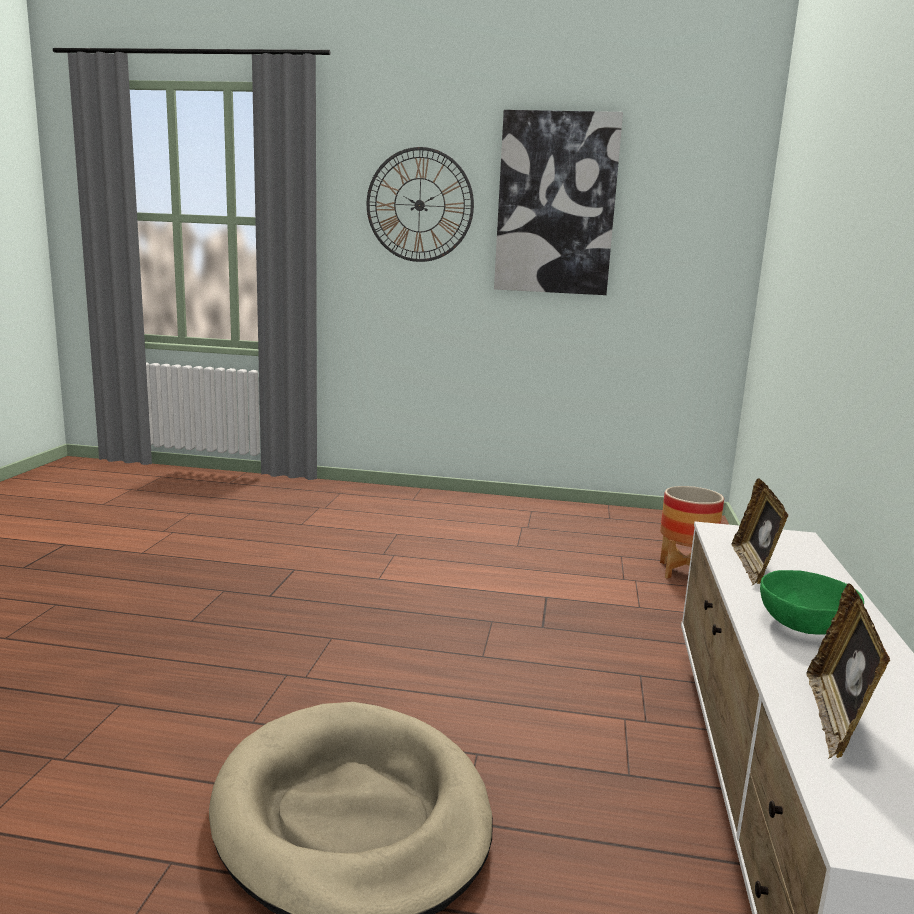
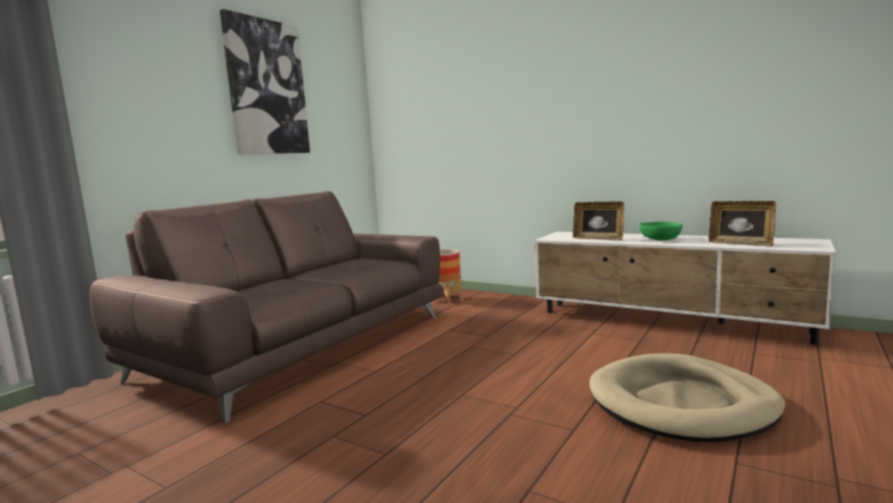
camera: 65 degrees left, 5 degrees down
wall clock [367,147,474,262] -> none
none -> brown sofa [89,191,444,423]

